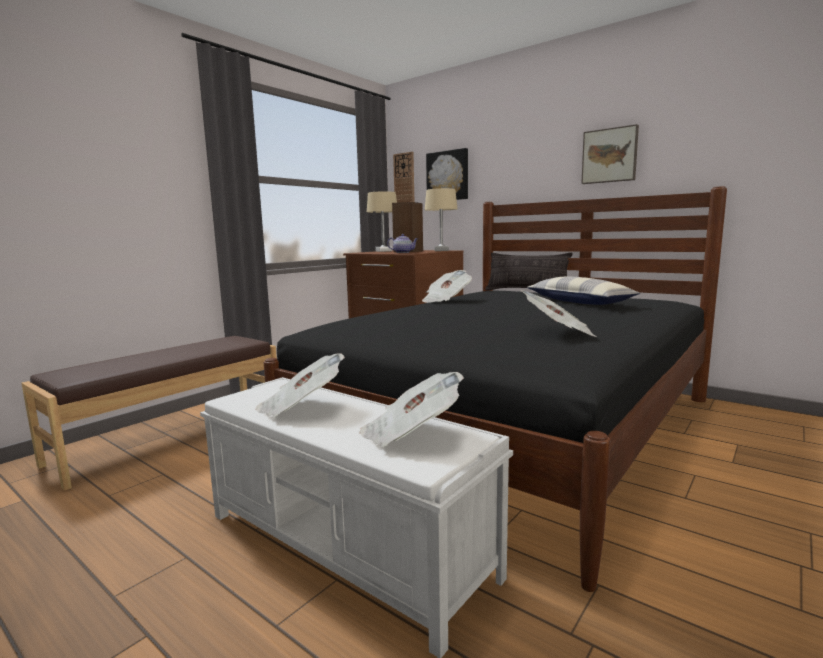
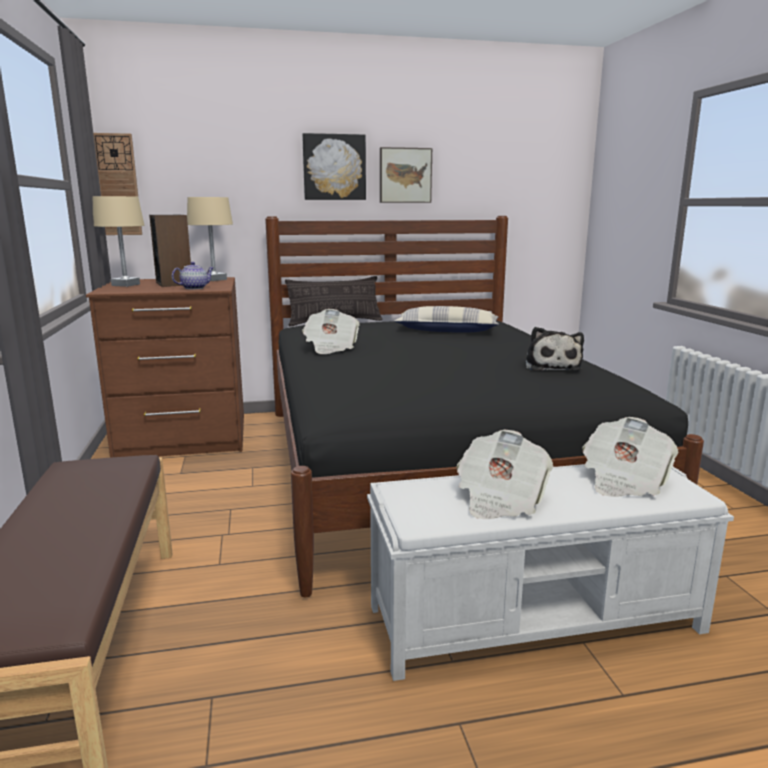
camera: 50 degrees left, 5 degrees up
picture [426,148,468,200] -> picture moved to [302,133,366,200]
newspaper [521,290,596,337] -> plush toy [525,327,584,371]

